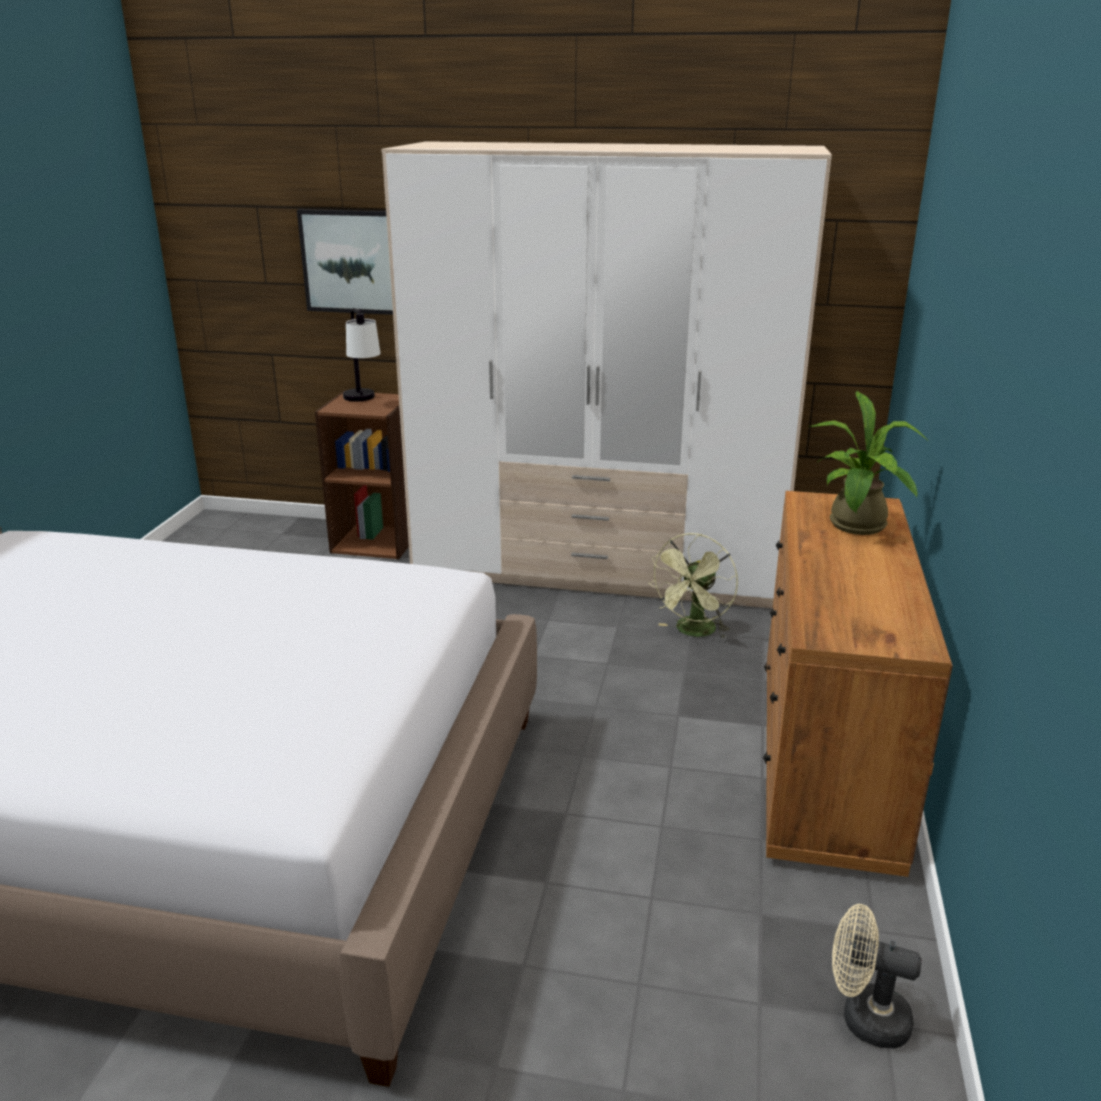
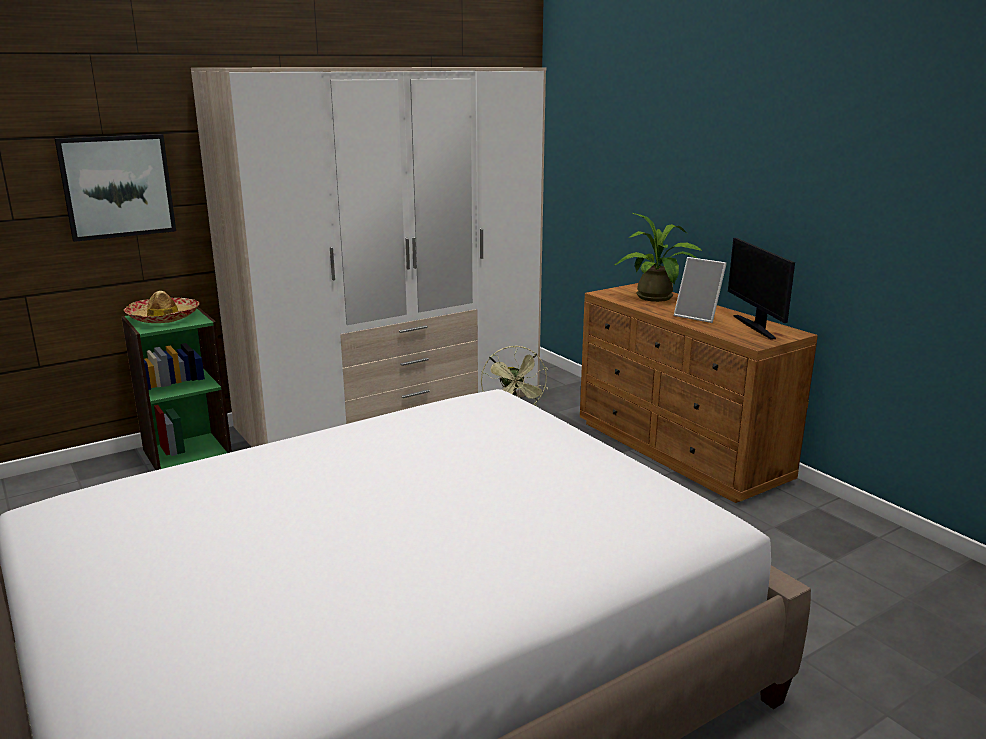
camera: 45 degrees left, 5 degrees down
brown bookcase [315,391,409,559] -> green bookcase [121,307,232,470]
table lamp [343,308,381,402] -> hat [124,291,199,323]
beige fan [832,904,922,1048] -> none
none -> picture frame [674,257,727,323]
none -> monitor [728,238,795,340]

